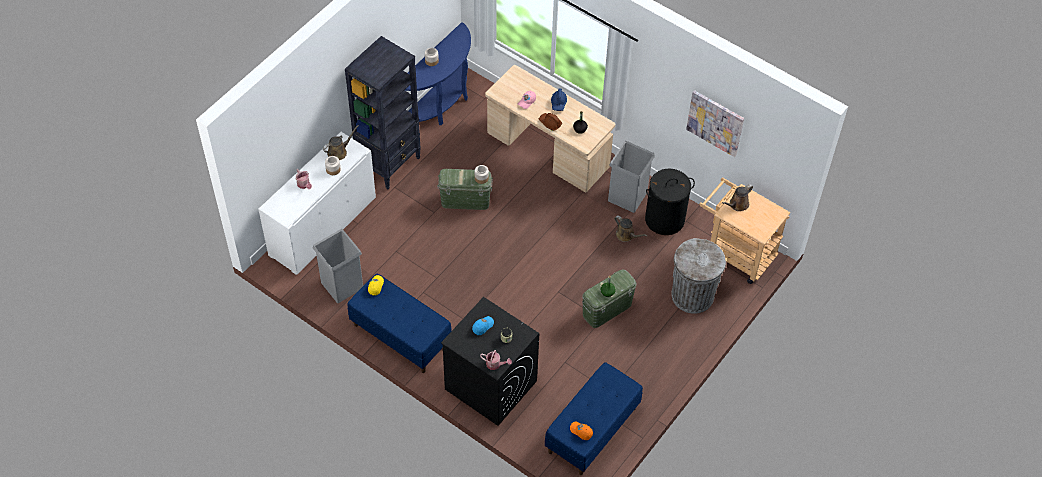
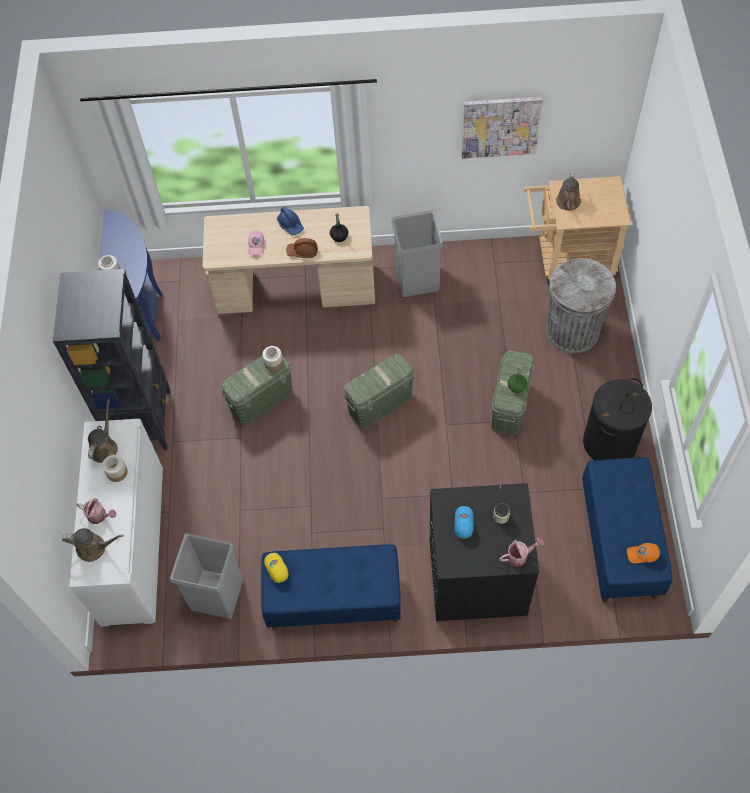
camera: 35 degrees left, 5 degrees up
brown watering can [614,216,648,242] -> brown watering can moved to [62,528,124,562]
black laundry basket [645,169,695,235] -> black laundry basket moved to [583,378,652,460]
none -> green storage box [343,354,415,428]

